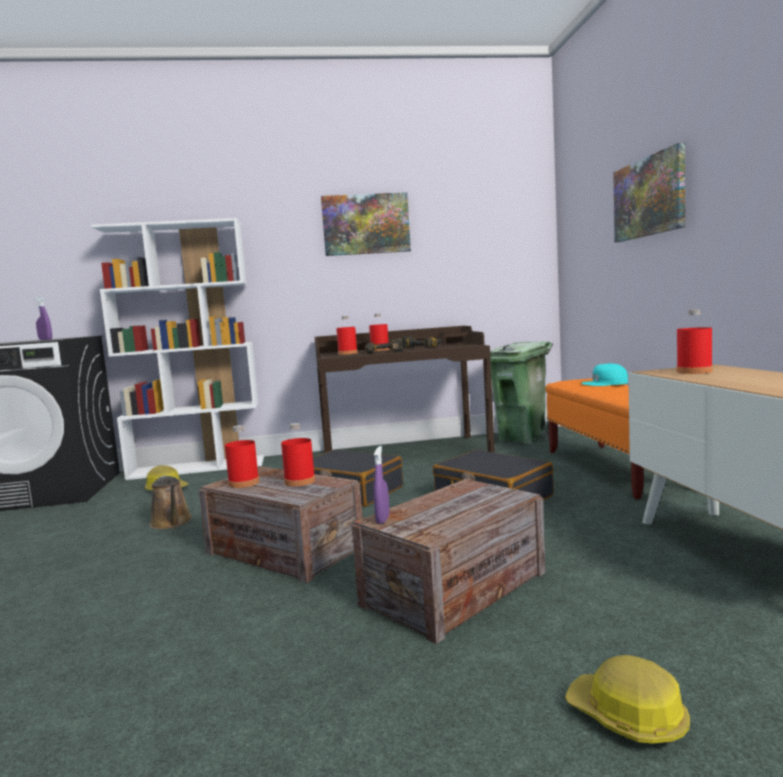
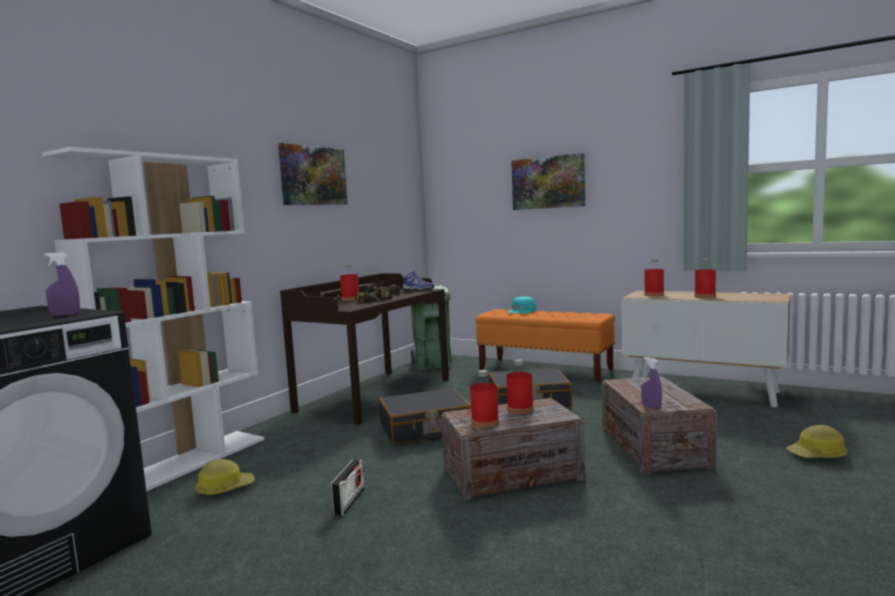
camera: 50 degrees left, 0 degrees up
brown watering can [150,475,192,529] -> radio [330,459,365,516]
red bottle [336,316,358,355] -> red bottle moved to [694,259,716,298]
none -> shoe [403,271,434,291]

